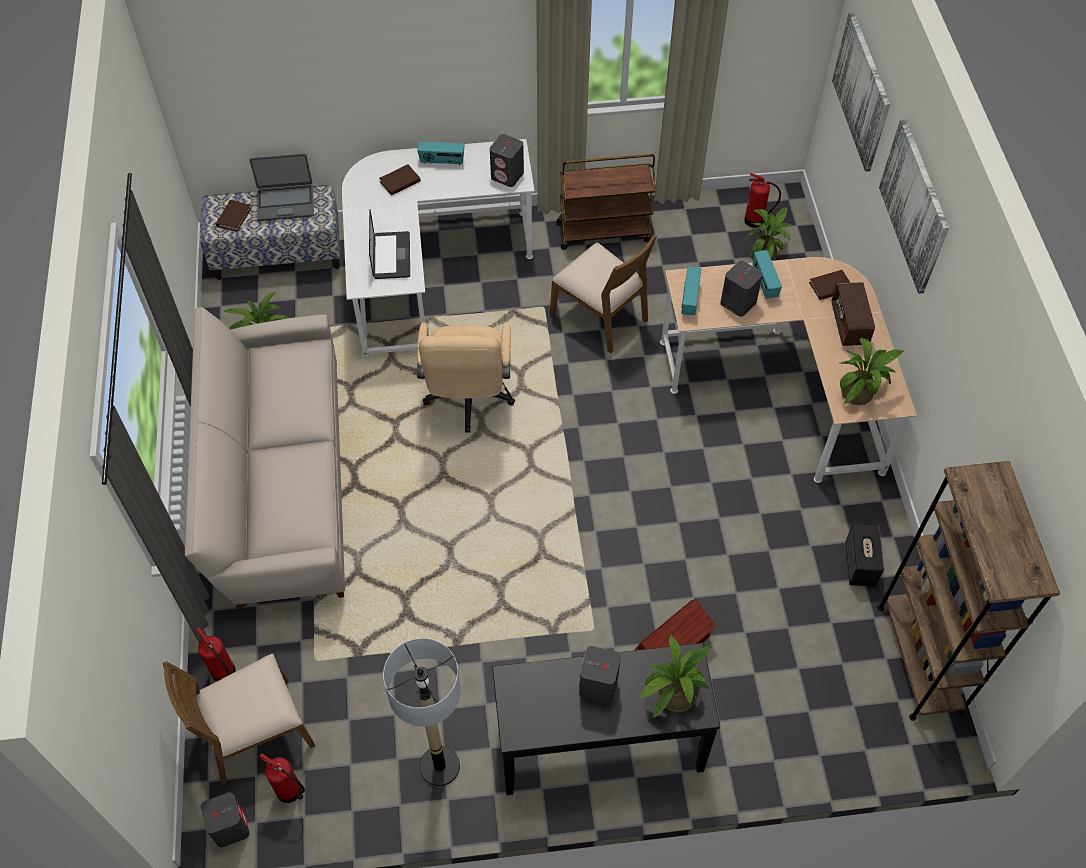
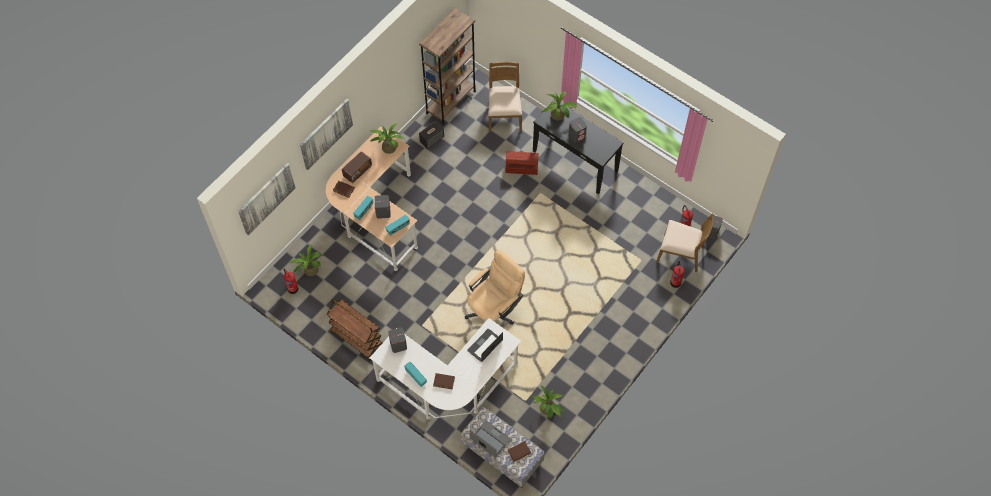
camera: 135 degrees left, 5 degrees up
beige sofa [185,307,345,609] -> none
floor lamp [383,638,461,786] -> none
brown chair [550,234,657,353] -> brown chair moved to [488,62,522,133]

